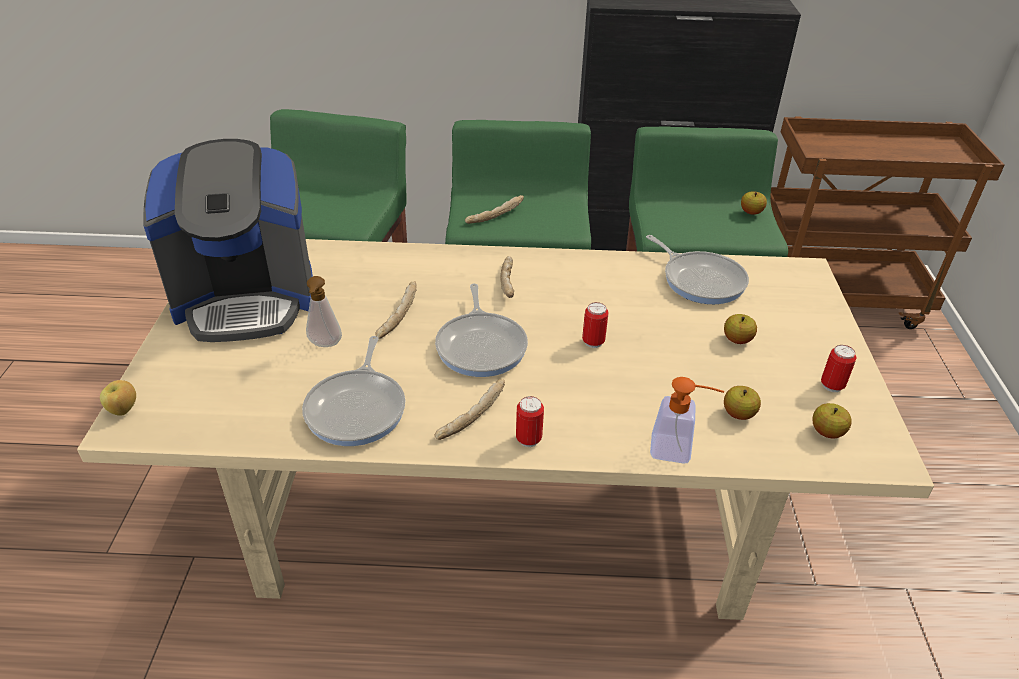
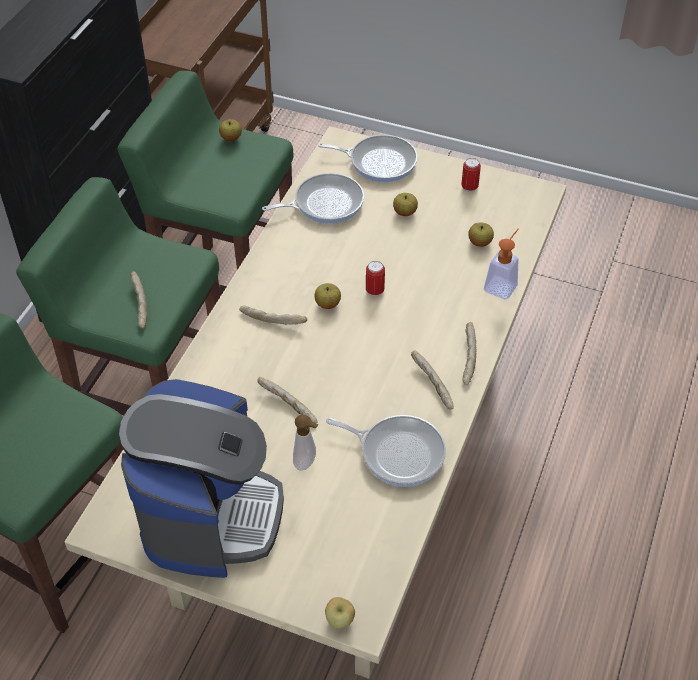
camera: 70 degrees left, 10 degrees up
frying pan [435,284,528,377] -> frying pan moved to [318,135,417,182]
can [516,396,544,447] -> bread [462,322,476,385]
apple [812,403,852,438] -> apple moved to [314,283,341,309]

